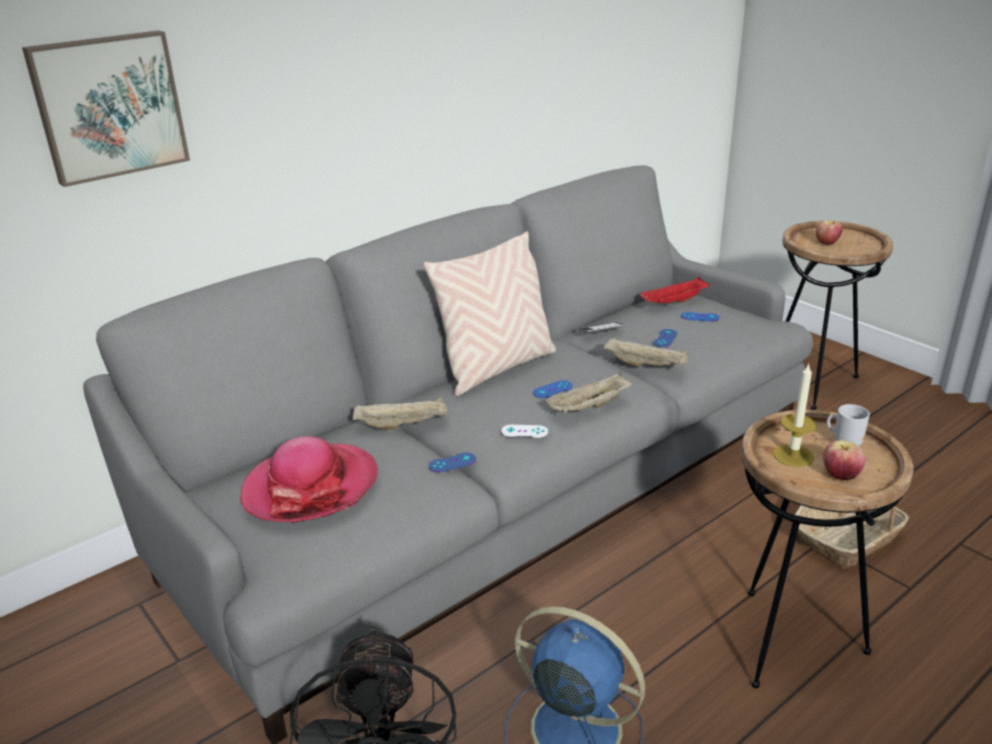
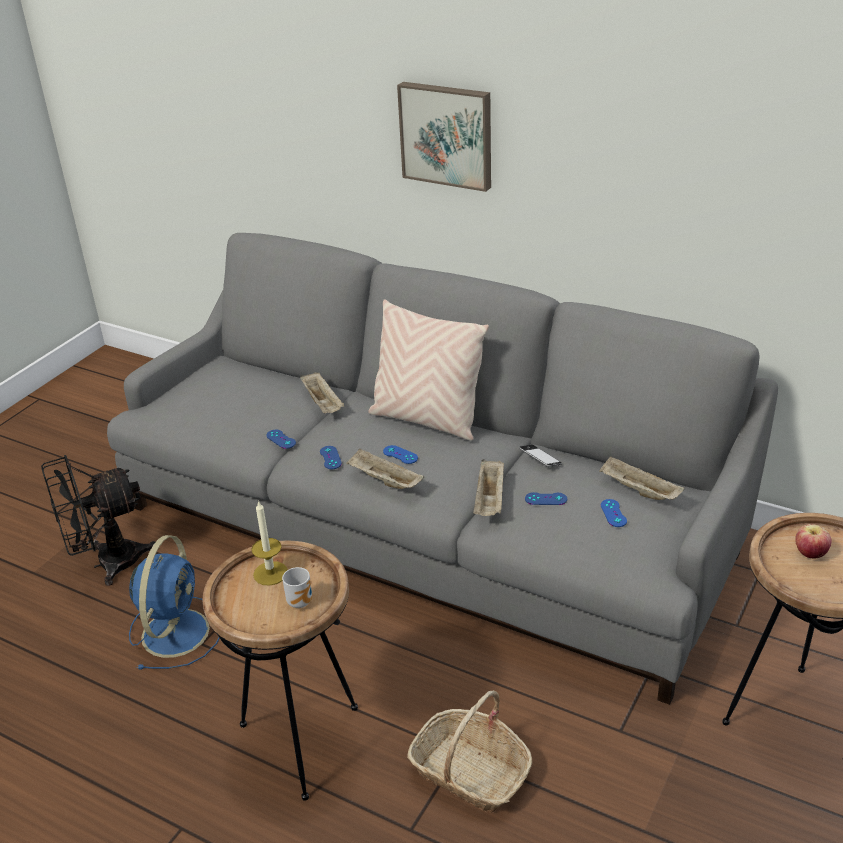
camera: 70 degrees right, 5 degrees up
picture [22,30,190,187] -> picture moved to [397,82,491,192]
hat [240,436,378,523] -> none
white game controller [501,425,548,438] -> blue game controller [320,446,342,469]
red tray [639,277,710,304] -> beige tray [599,456,684,500]
apple [823,440,865,480] -> none

